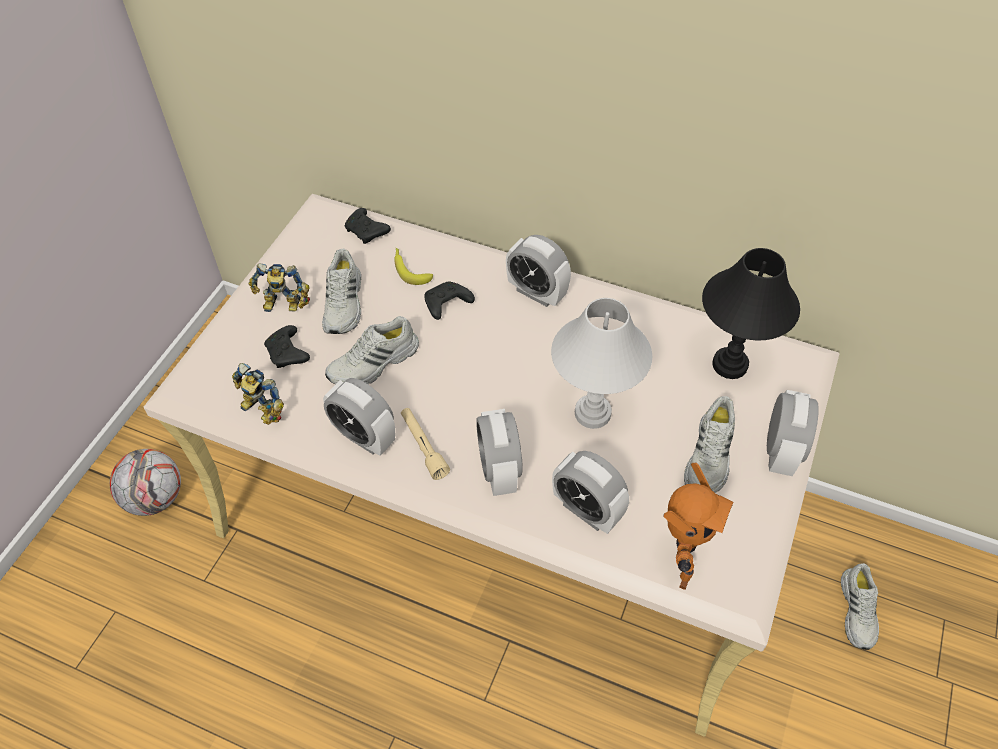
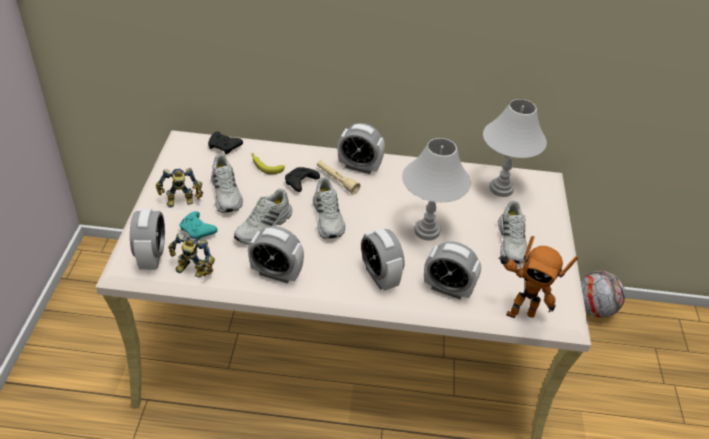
camera: 20 degrees left, 10 degrees down
football [110,449,181,516] -> football moved to [580,271,625,317]
black game controller [264,325,310,368] -> turquoise game controller [179,211,218,240]
beige flashlight [401,408,450,480] -> beige flashlight moved to [317,160,360,194]
toy robot [664,463,734,590] -> toy robot turned 105 degrees clockwise [498,236,578,318]
black table lamp [702,248,800,379] -> white table lamp [483,99,547,197]
alarm clock [767,390,819,476] -> alarm clock moved to [130,209,165,270]
white shoe [841,563,879,650] -> white shoe moved to [313,177,345,238]

